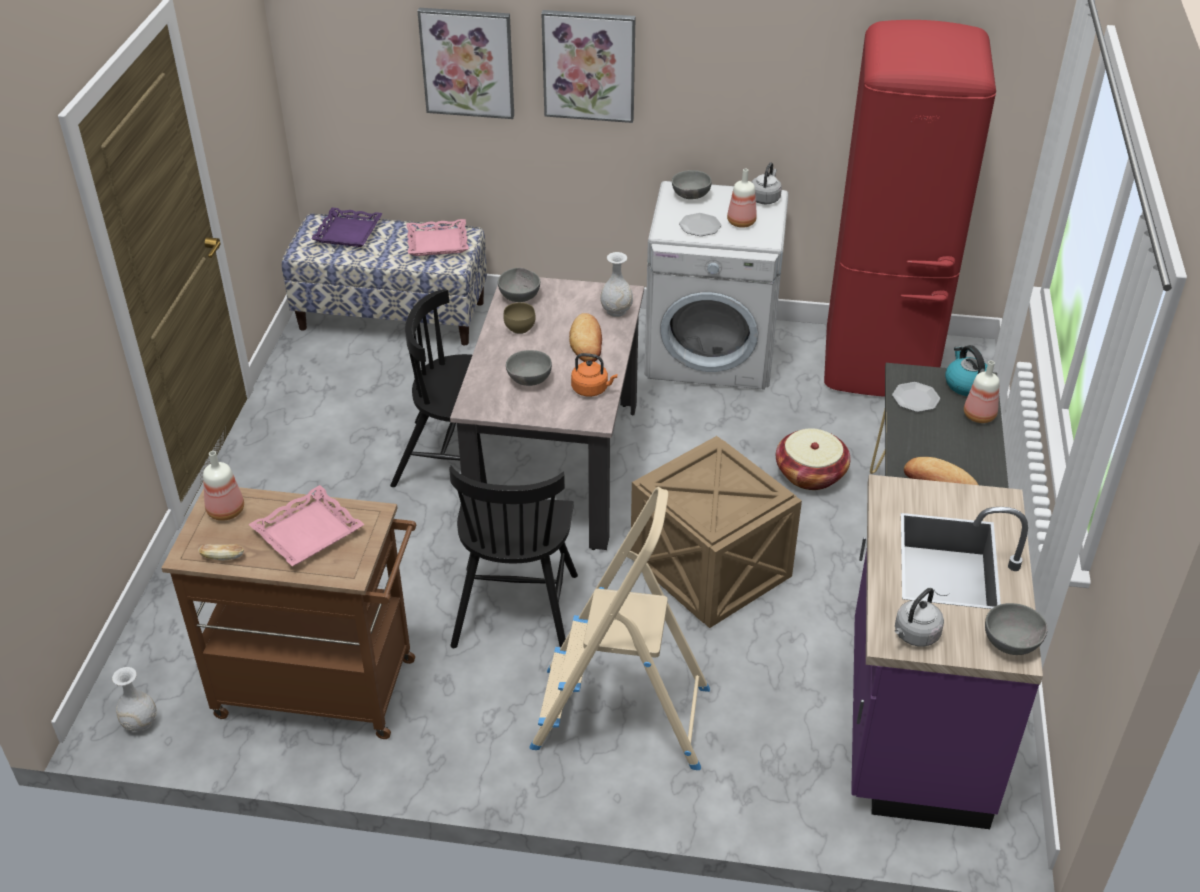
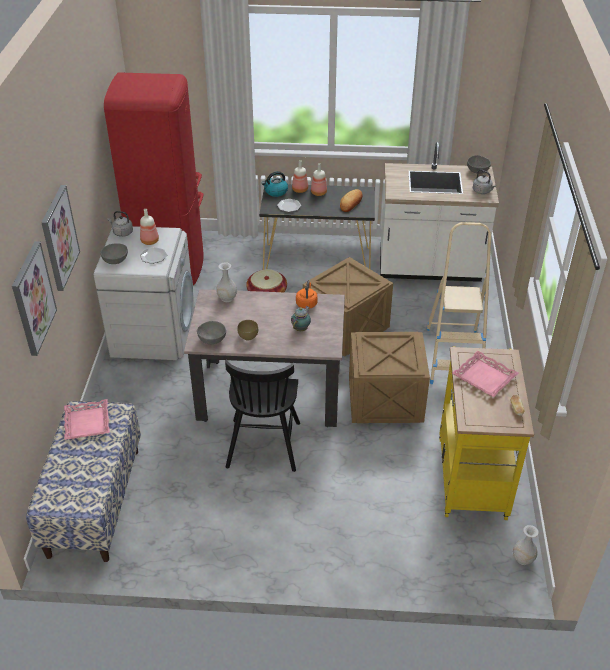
camera: 95 degrees left, 0 degrees up
brown cart [162,487,416,739] -> yellow cart [439,346,534,520]
bottle [203,451,244,521] -> bottle moved to [311,163,327,196]
purple tray [311,207,383,247] -> none
black chair [449,465,578,648] -> crate [349,332,430,423]
grey bowl [506,350,552,386] -> teapot [291,306,311,331]
bread [569,313,602,362] -> none
purple counter [851,474,1043,829] -> white counter [380,142,499,282]

